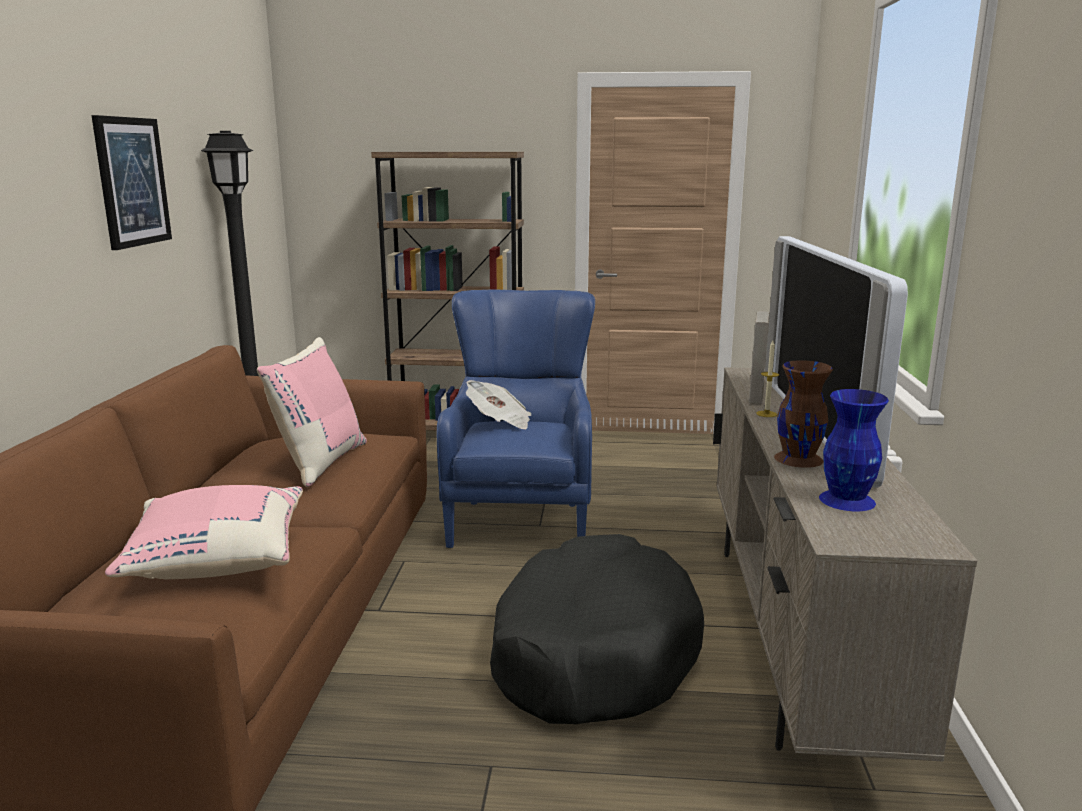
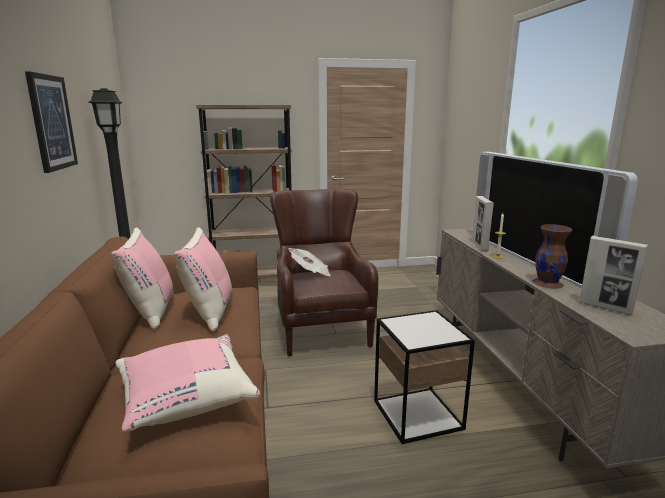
camera: 15 degrees left, 0 degrees up
blue armchair [437,289,595,548] -> brown armchair [270,189,378,356]
black dog bed [490,534,704,724] -> side table [374,310,475,444]
blue vase [819,389,889,512] -> picture frame [579,236,648,315]
none -> pink pillow [111,228,174,329]

